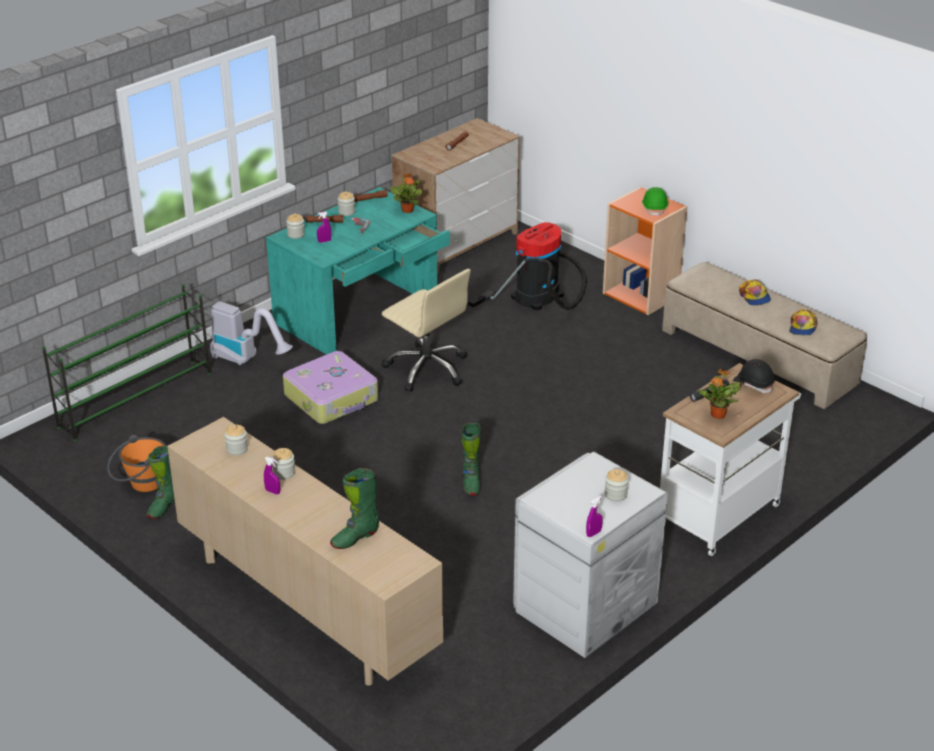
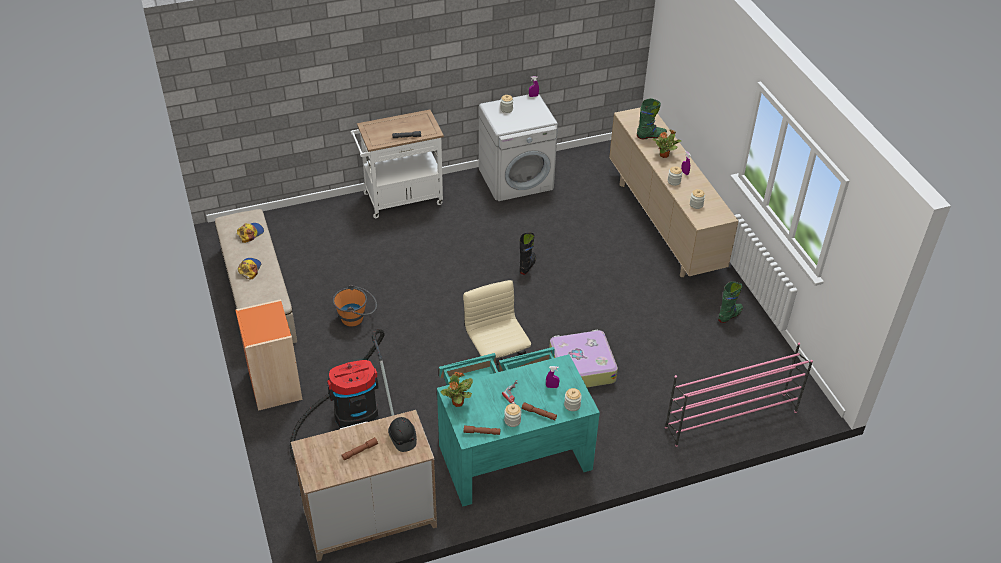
camera: 155 degrees left, 10 degrees up
green shoe rack [42,284,211,441] -> pink shoe rack [665,343,813,447]
orange bucket [107,435,166,492] -> orange bucket moved to [333,285,377,327]
vacuum cleaner [210,301,293,365] -> none
green boot [461,423,481,496] -> black boot [520,232,536,275]
green hard hat [642,187,668,217] -> none
potted plant [699,369,741,419] -> potted plant moved to [653,129,681,158]
black hard hat [733,359,775,393] -> black hard hat moved to [388,417,417,452]

